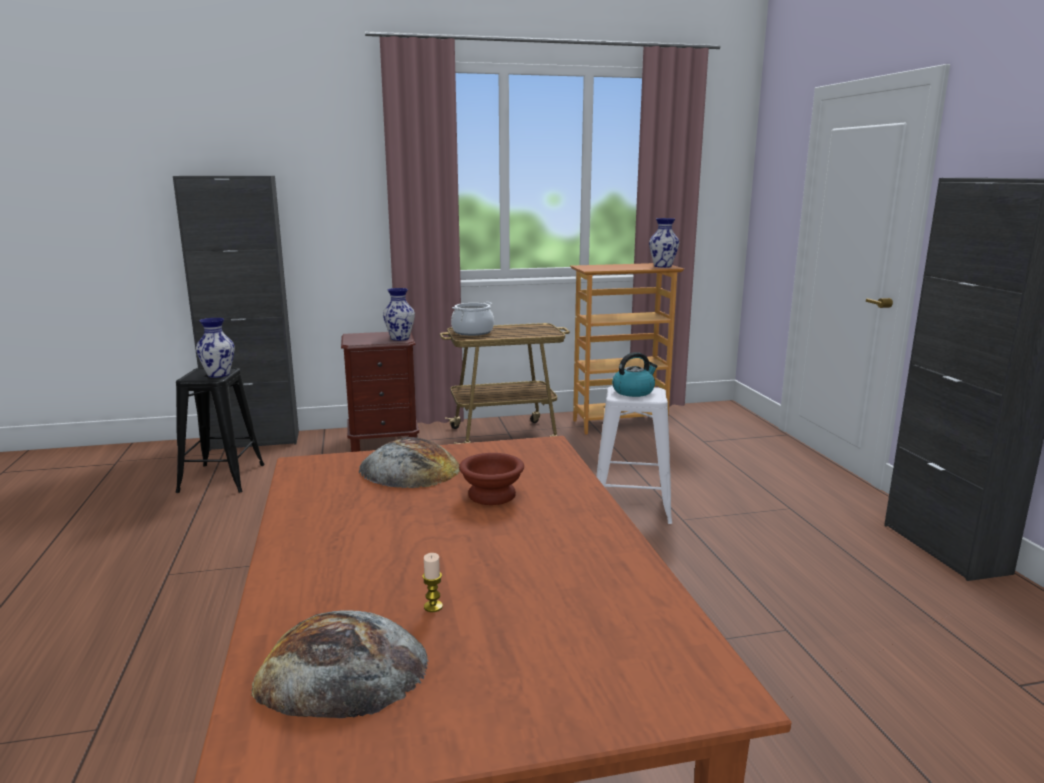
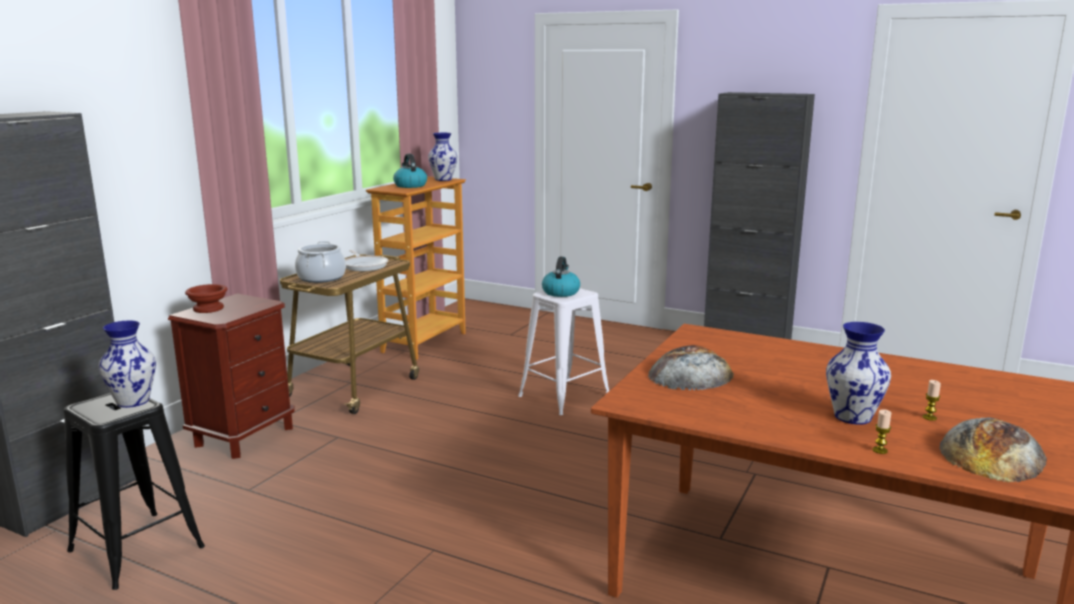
camera: 50 degrees left, 0 degrees up
vase [383,288,415,341] -> vase moved to [826,322,891,425]
brown bowl [459,453,524,505] -> brown bowl moved to [185,284,227,313]
none -> frying pan [345,250,389,271]
none -> kettle [393,154,427,188]
none -> candle [872,409,891,454]

